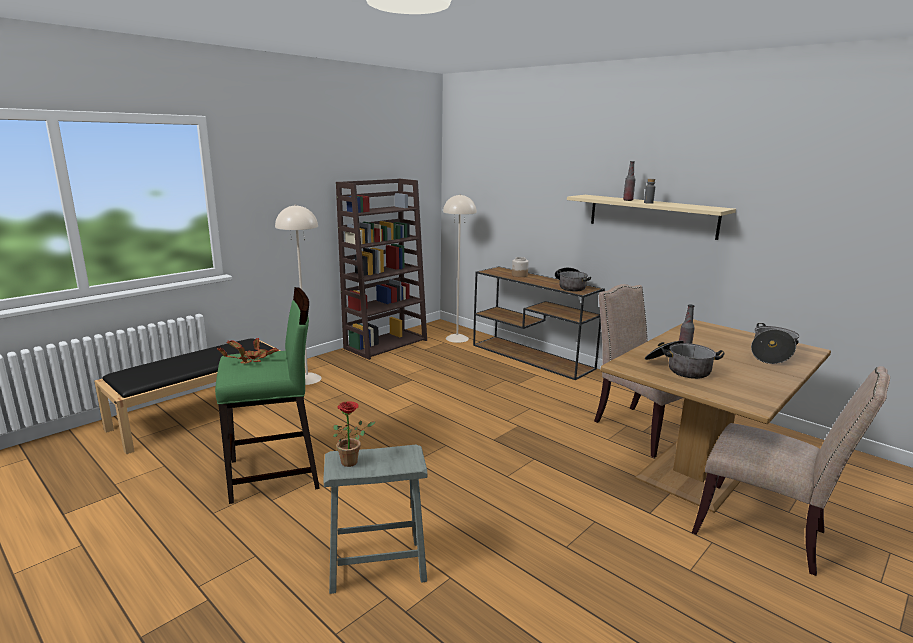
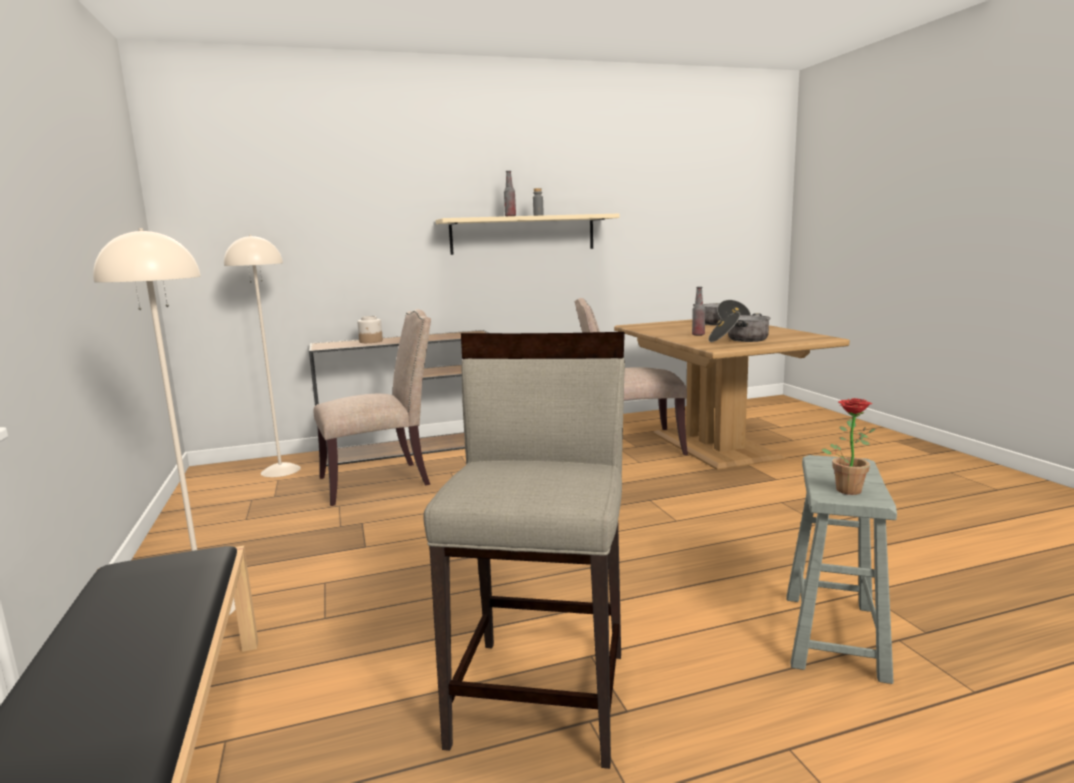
camera: 60 degrees left, 5 degrees down
green stool [215,287,320,504] -> beige stool [423,332,625,769]
potted plant [217,338,279,363] -> none
brown bookcase [336,179,427,360] -> none
cooking pot [555,268,591,291] -> none
beige chair [692,366,890,576] -> beige chair moved to [314,309,431,506]

